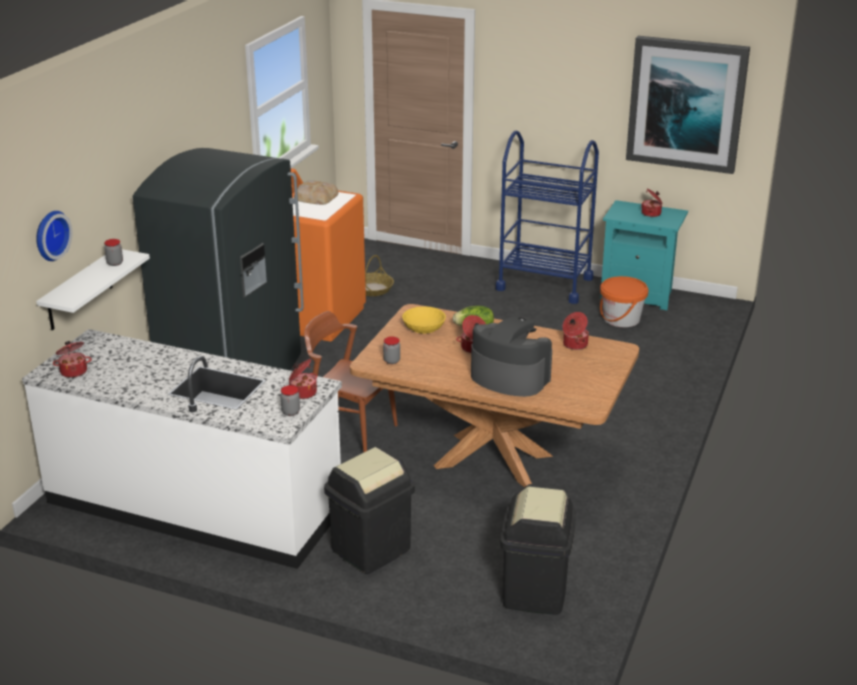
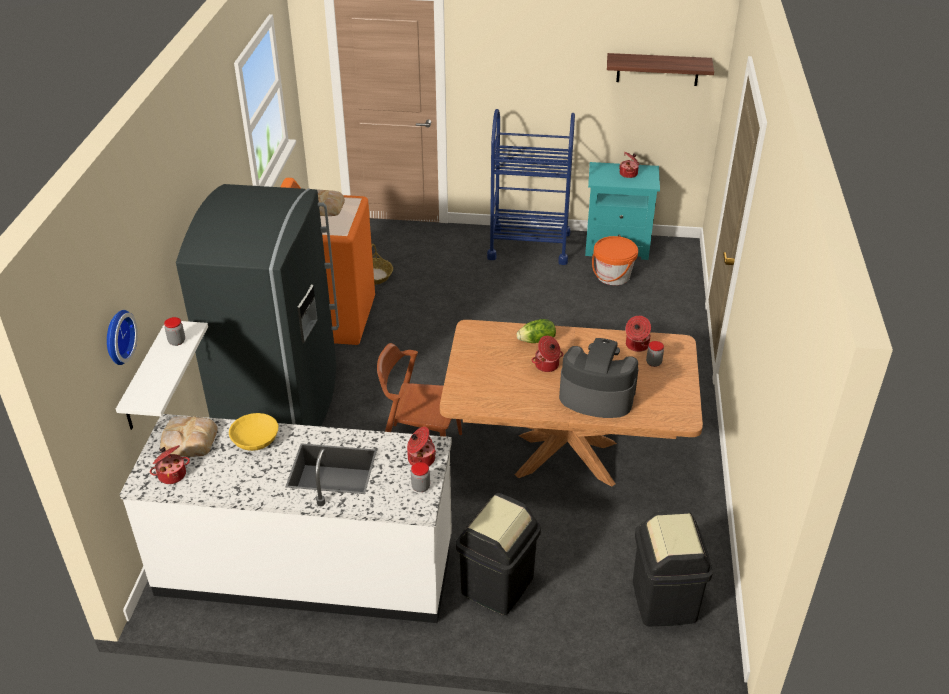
camera: 15 degrees left, 10 degrees up
jar [383,337,400,364] -> jar moved to [646,341,664,367]
yellow bowl [402,306,446,334] -> yellow bowl moved to [229,413,278,451]
picture [626,36,750,174] -> shelf [607,53,714,86]
none -> bread [160,416,218,457]

